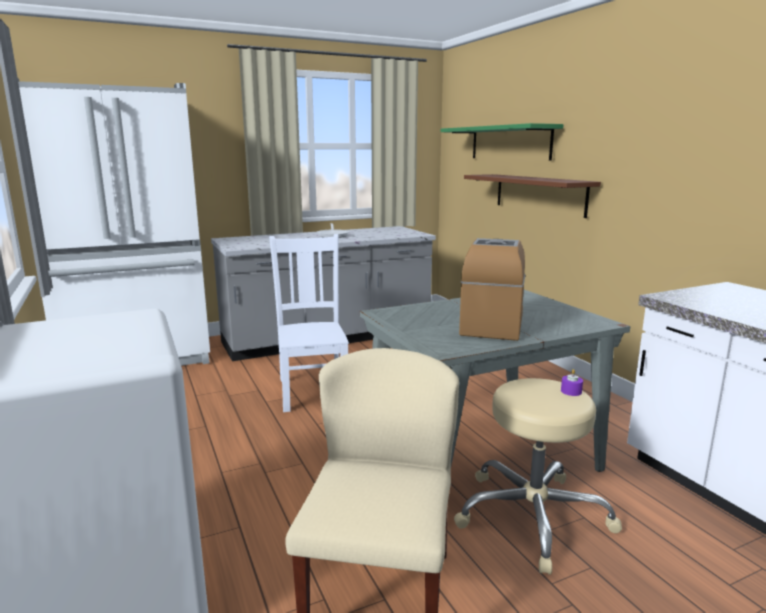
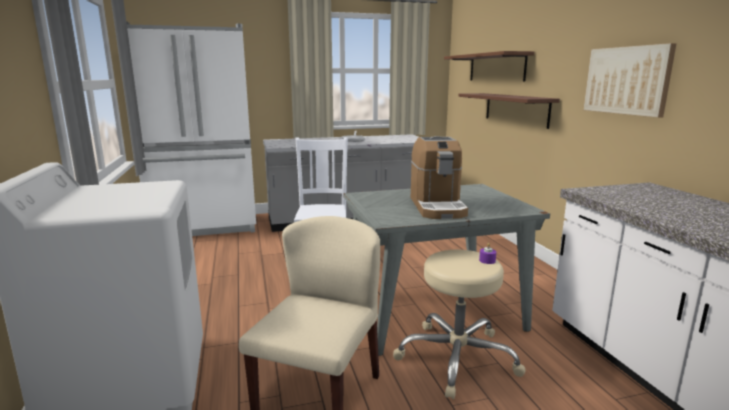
camera: 10 degrees right, 0 degrees up
green shelf [441,123,564,160] -> brown shelf [444,51,534,81]
coffee machine [459,238,525,341] -> coffee machine turned 150 degrees clockwise [411,136,468,219]
none -> picture [583,43,677,118]

